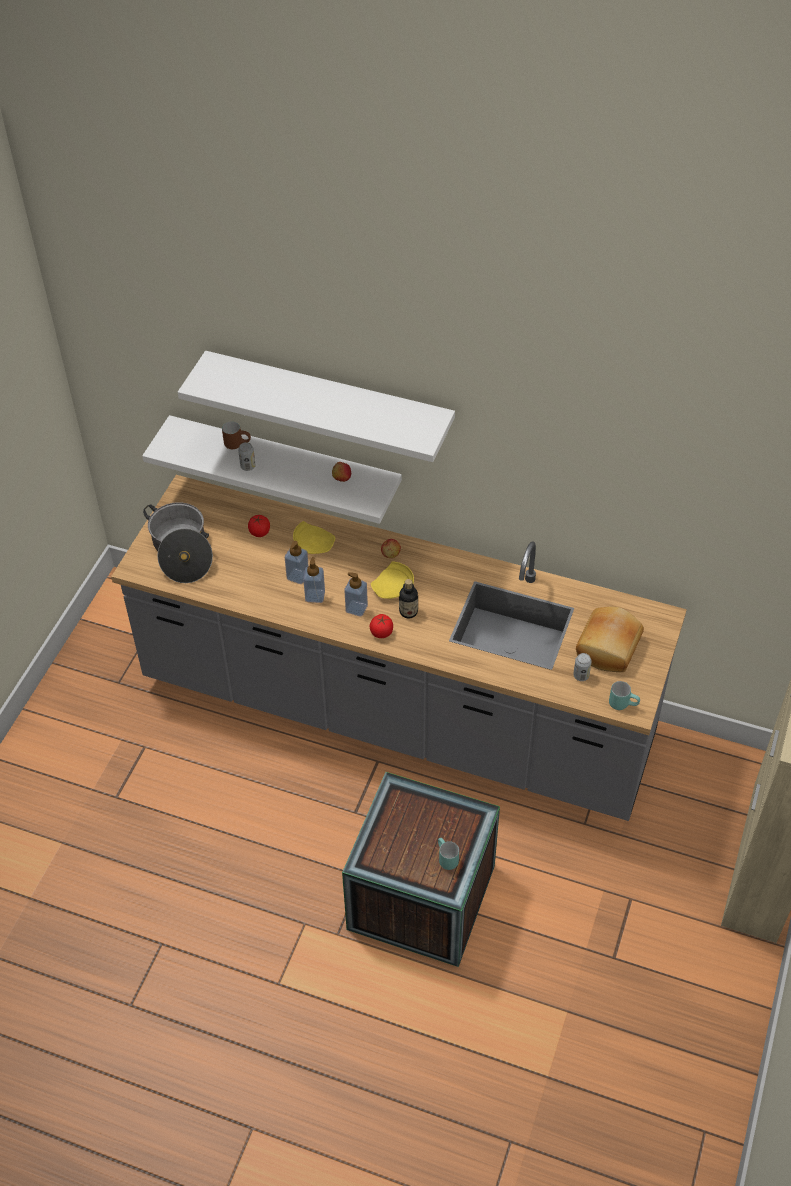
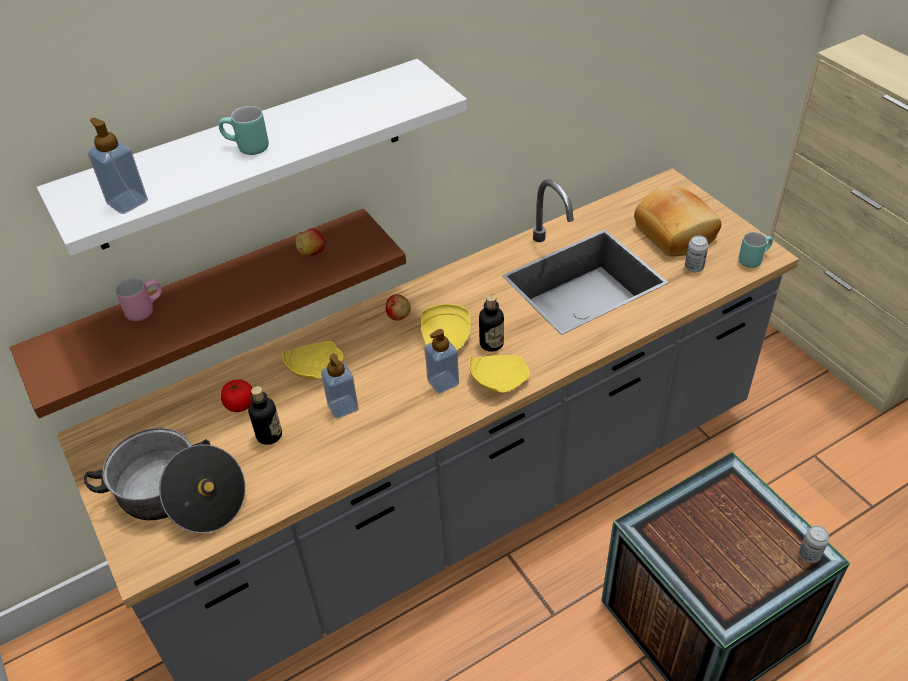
camera: 50 degrees left, 5 degrees down
white shelf [142,415,402,524] -> brown shelf [10,208,406,418]
brown mug [222,421,251,449] -> pink mug [115,278,162,321]
can [238,442,256,471] -> can moved to [799,526,829,563]
soap dispenser [303,557,325,603] -> soap dispenser moved to [88,118,148,214]
tomato [369,614,393,638] -> yellow plate [469,355,530,393]
turquoise mug [438,838,459,870] -> turquoise mug moved to [218,106,269,155]
none -> bottle [248,386,282,445]

